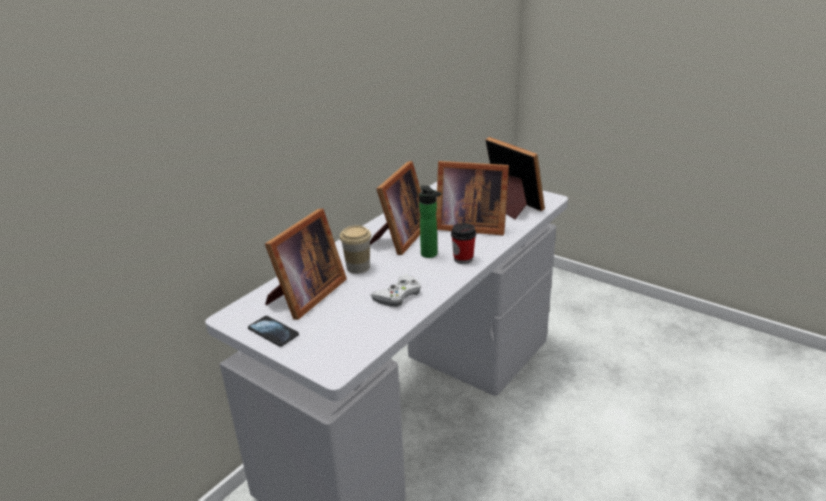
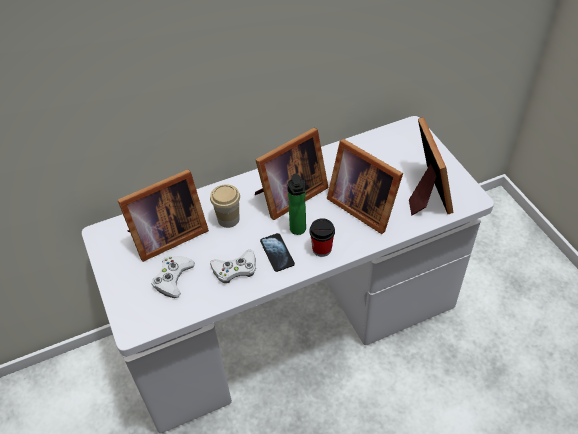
camera: 30 degrees right, 20 degrees up
phone [248,316,299,347] -> phone moved to [260,233,295,272]
none -> white game controller [152,256,195,298]

